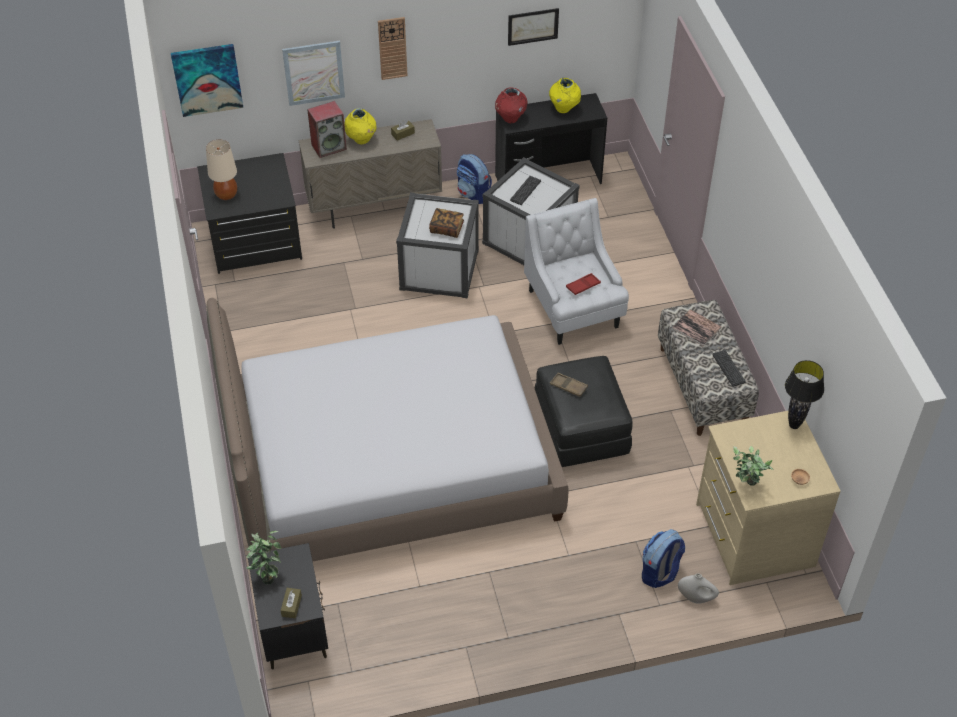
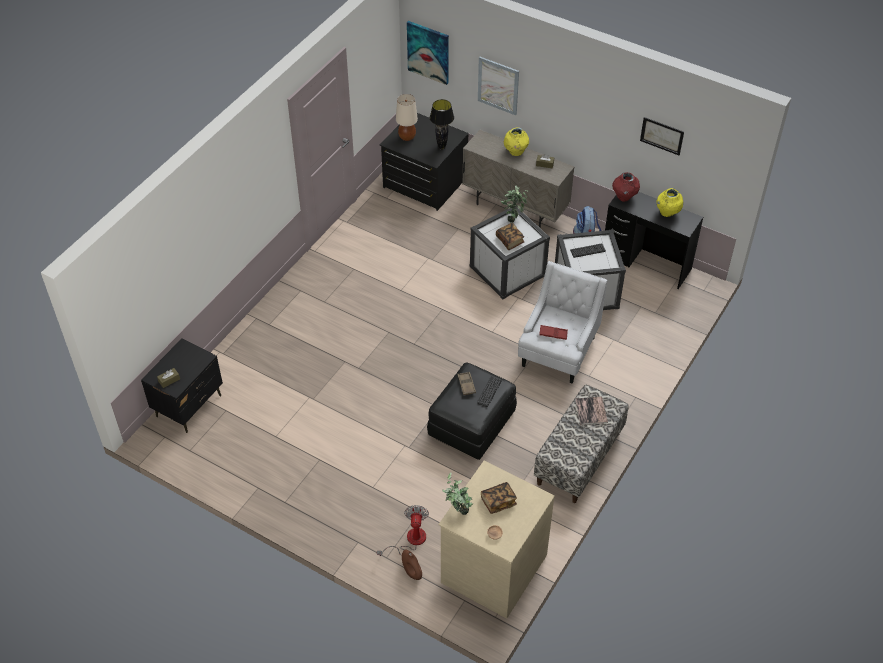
camera: 45 degrees right, 0 degrees up
bed [207,298,569,562] -> none
potted plant [246,531,281,584] -> potted plant moved to [501,185,529,223]
speaker [307,101,347,158] -> none
wall clock [378,17,407,80] -> none
backpack [642,529,685,588] -> fan [377,505,429,556]
white vase [678,573,719,604] -> brown vase [402,550,422,580]
keyboard [712,350,746,387] -> keyboard moved to [477,376,502,407]
black table lamp [785,360,824,429] -> black table lamp moved to [430,99,454,150]
none -> book [481,482,517,514]

